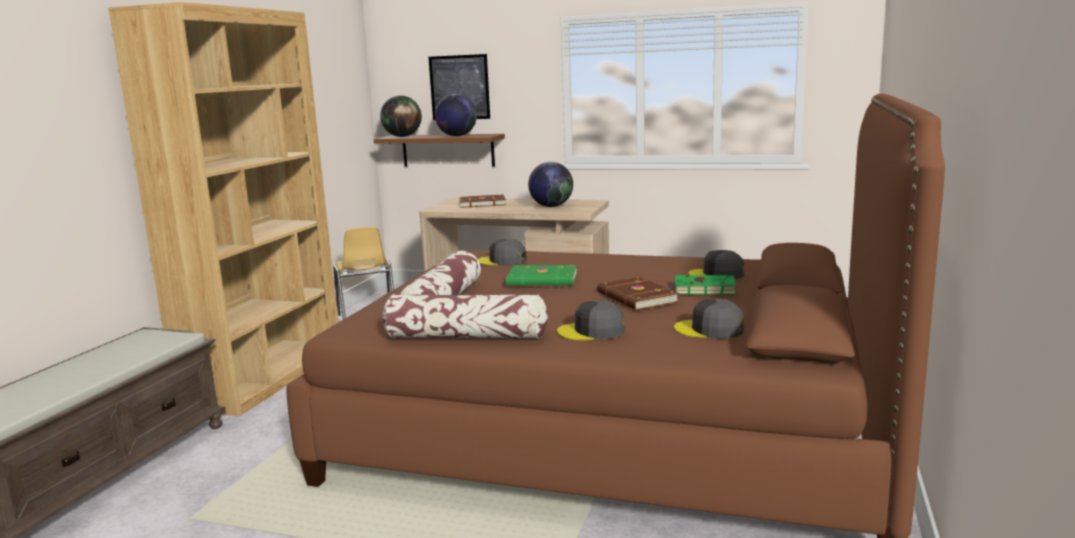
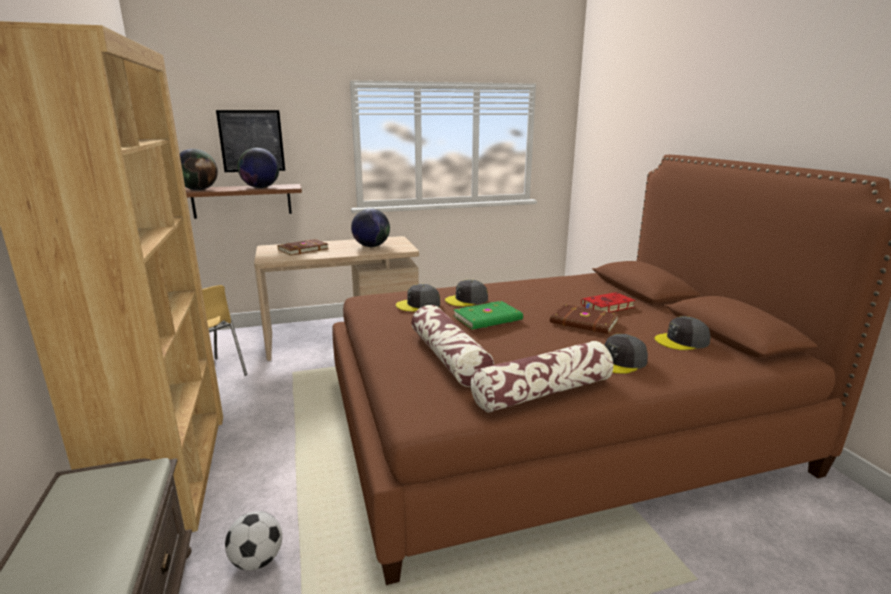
camera: 35 degrees left, 5 degrees up
green book [669,275,736,295] -> red book [581,292,636,312]
grey cap [688,250,744,279] -> grey cap moved to [445,280,488,307]
none -> football [225,511,282,571]

